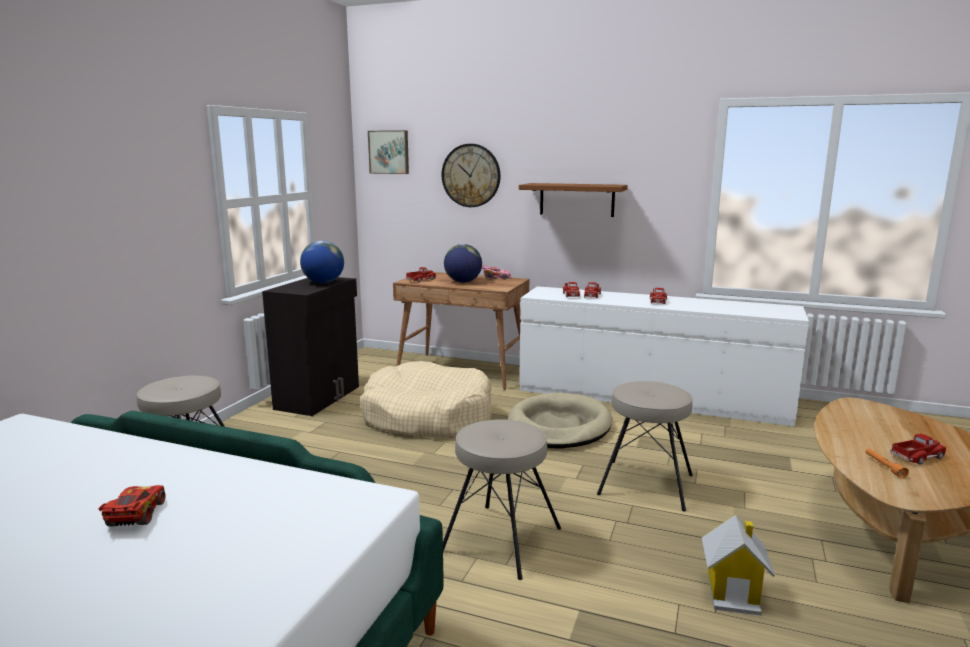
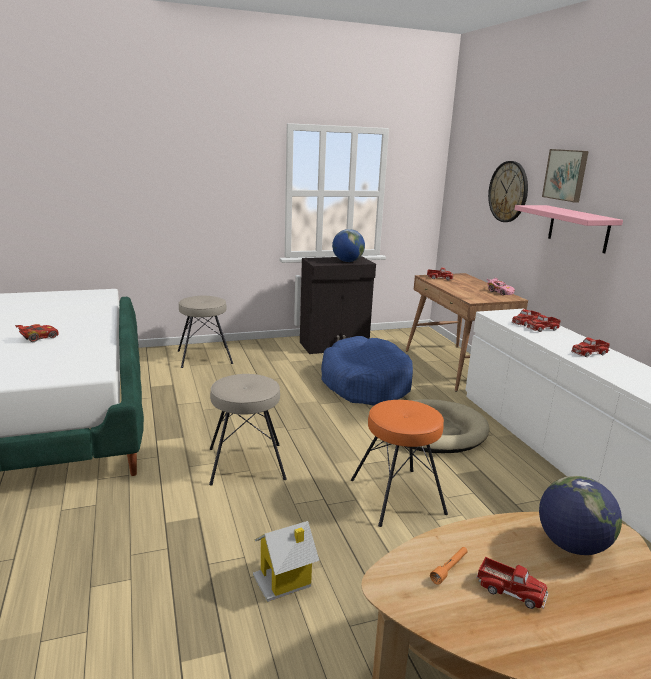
camera: 50 degrees right, 5 degrees up
beige dog bed [360,361,491,438] -> blue dog bed [321,336,413,406]
picture [368,130,409,174] -> picture moved to [542,149,589,202]
globe [444,244,482,283] -> globe moved to [539,476,622,555]
brown shelf [519,183,628,217] -> pink shelf [515,205,623,254]
beige stool [597,381,693,512] -> orange stool [351,400,448,527]

